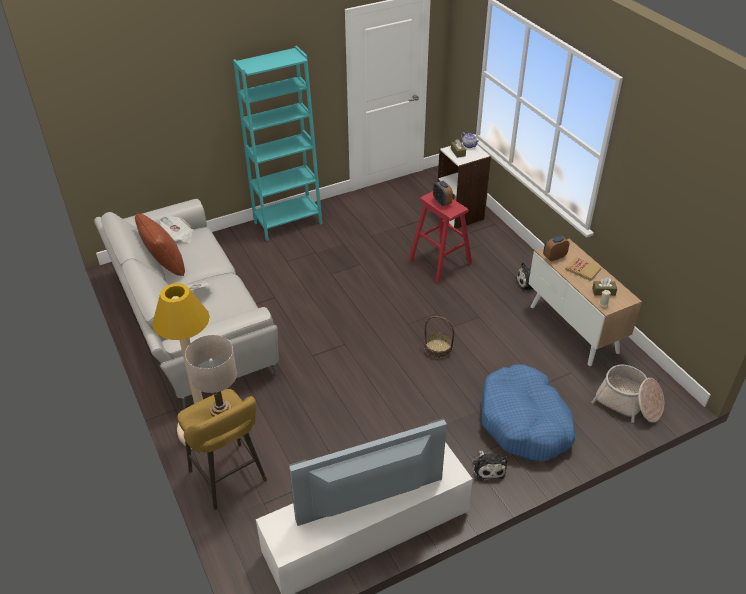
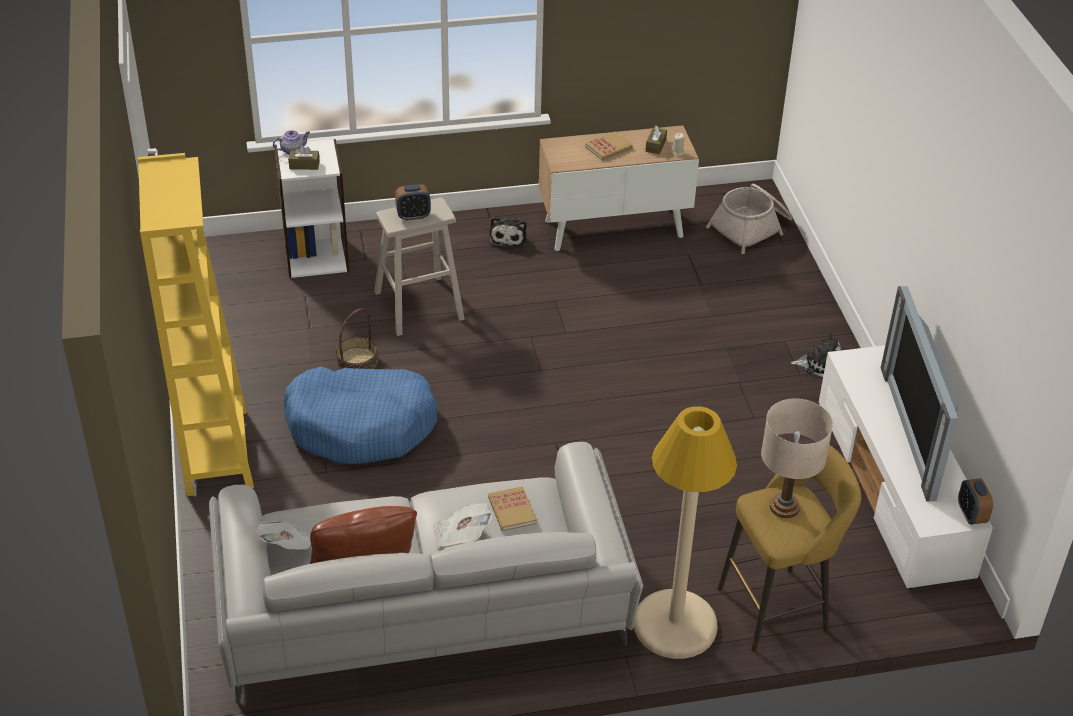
camera: 75 degrees left, 0 degrees up
turquoise bookcase [233,46,322,241] -> yellow bookcase [138,153,254,496]
red stool [408,191,472,282] -> beige stool [374,197,465,336]
basket [424,316,454,359] -> basket moved to [336,309,378,369]
blue dog bed [481,364,575,461] -> blue dog bed moved to [284,367,438,464]
alarm clock [543,235,569,261] -> alarm clock moved to [958,478,993,525]
none -> book [488,486,537,531]

